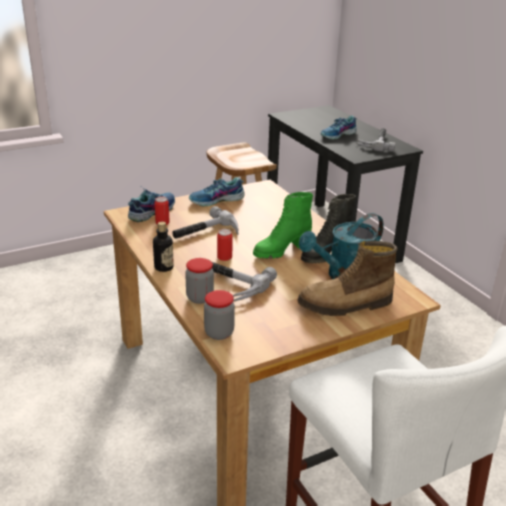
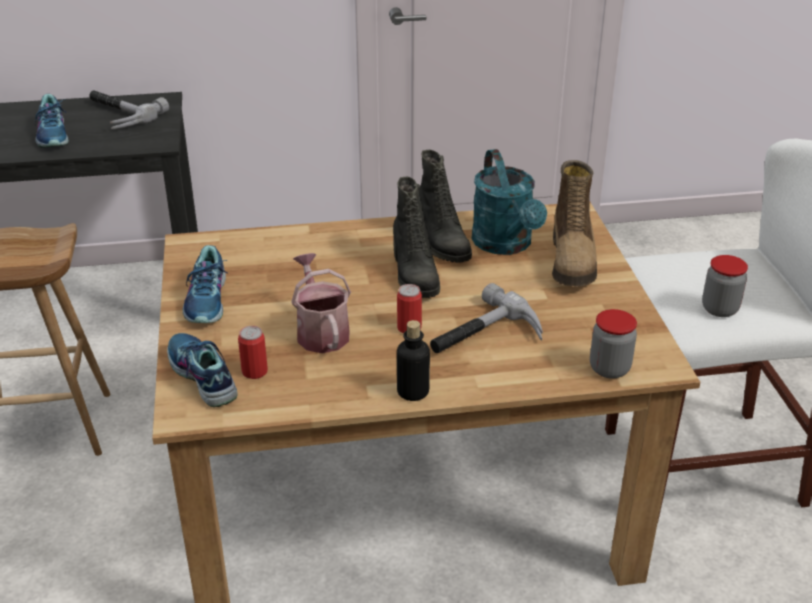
camera: 70 degrees left, 5 degrees up
hammer [172,206,238,239] -> watering can [291,253,351,353]
jar [185,258,214,304] -> jar moved to [702,255,748,317]
green boot [253,192,313,259] -> black boot [393,177,440,298]

